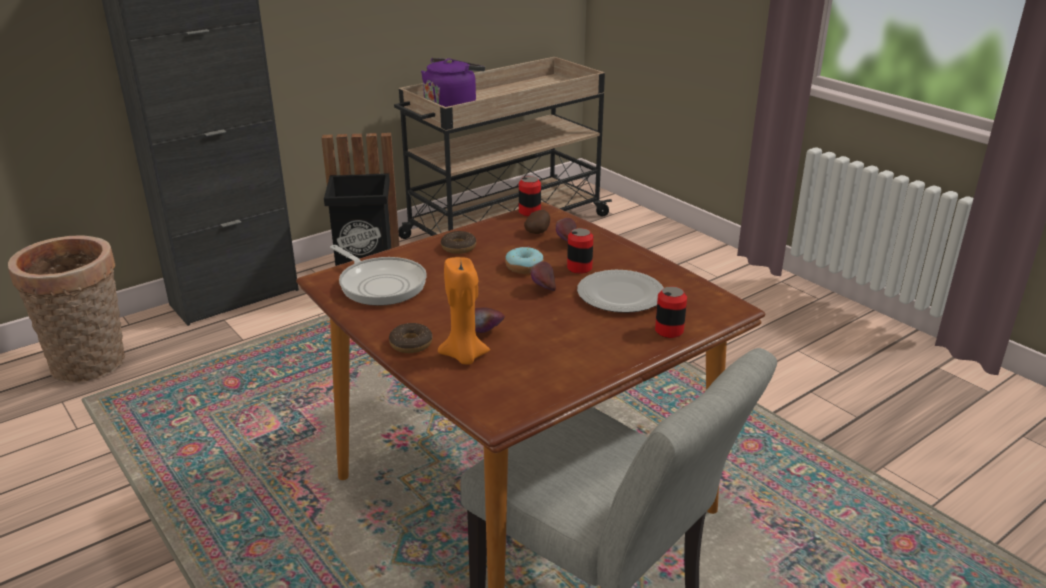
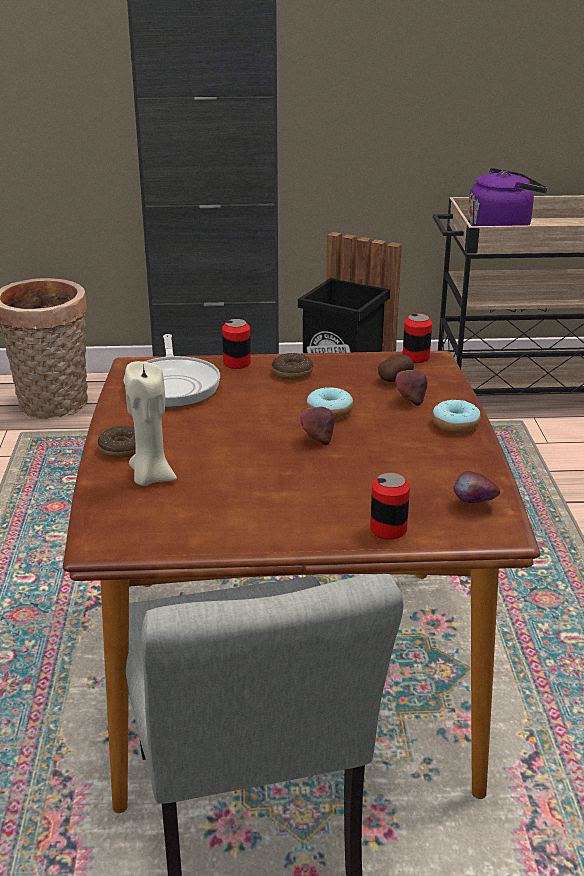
camera: 35 degrees right, 0 degrees up
orange candle [438,257,490,364] -> beige candle [125,361,177,486]
apple [475,307,505,333] -> apple moved to [453,471,500,503]
can [567,228,593,274] -> can moved to [222,319,251,369]
plate [577,270,664,313] -> none
none -> donut [432,400,480,433]

